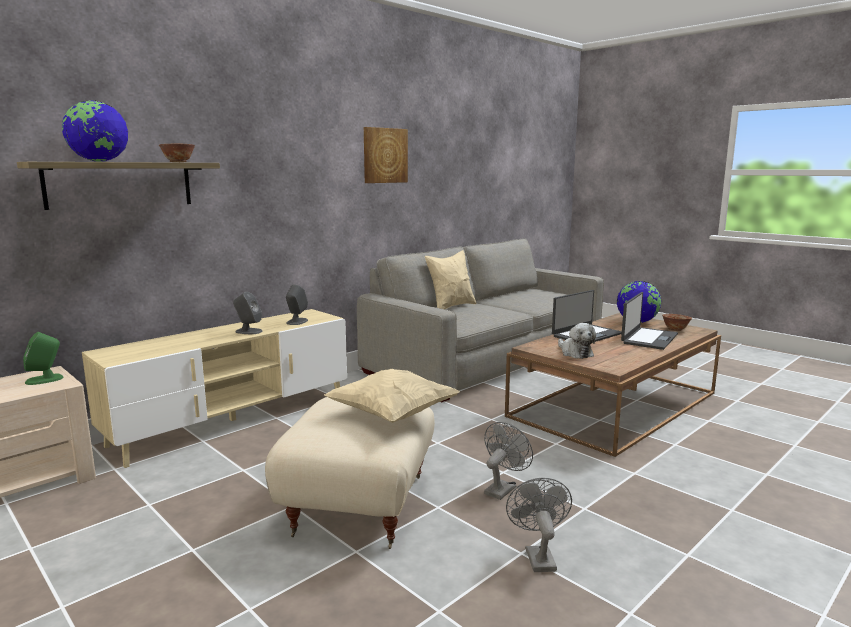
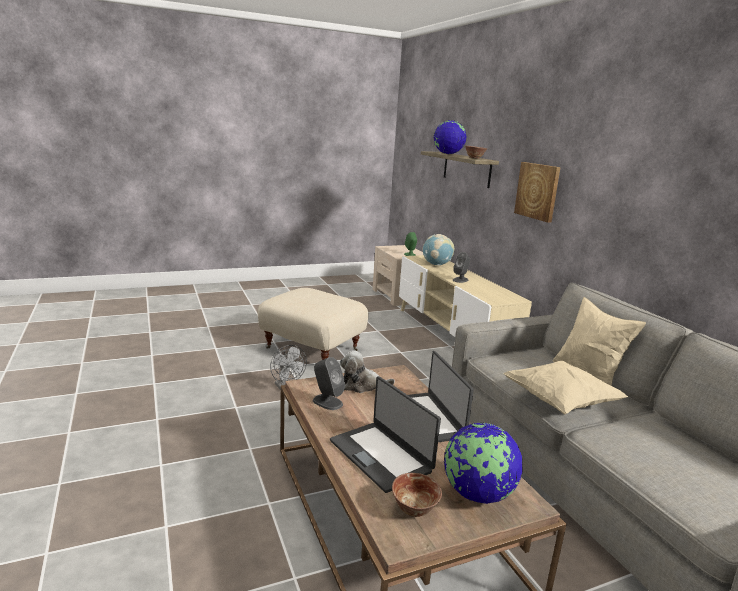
camera: 110 degrees right, 5 degrees up
grey speaker [286,285,308,325] -> grey speaker moved to [313,357,345,410]
beige pillow [324,369,460,423] -> beige pillow moved to [503,361,628,415]
picture [364,127,408,183] -> picture moved to [514,162,561,223]
grey fan [506,478,572,572] -> none
none -> globe [423,234,454,265]

